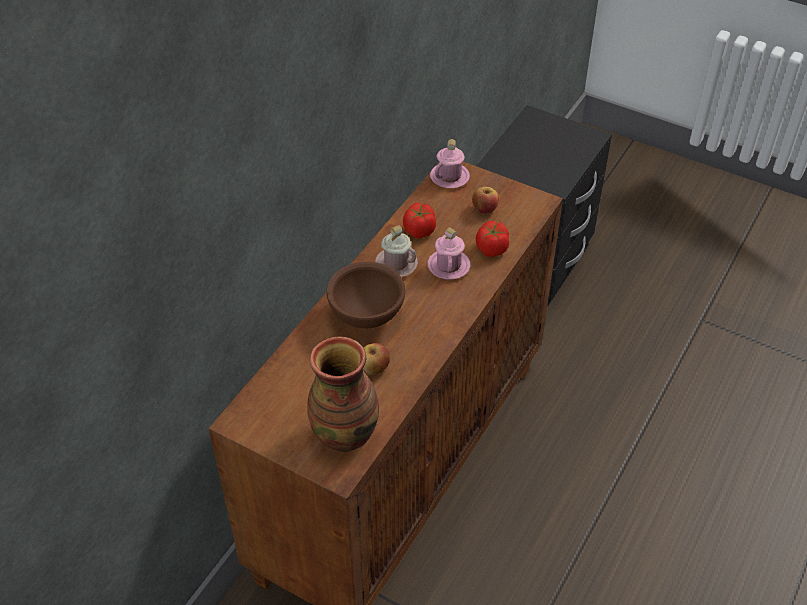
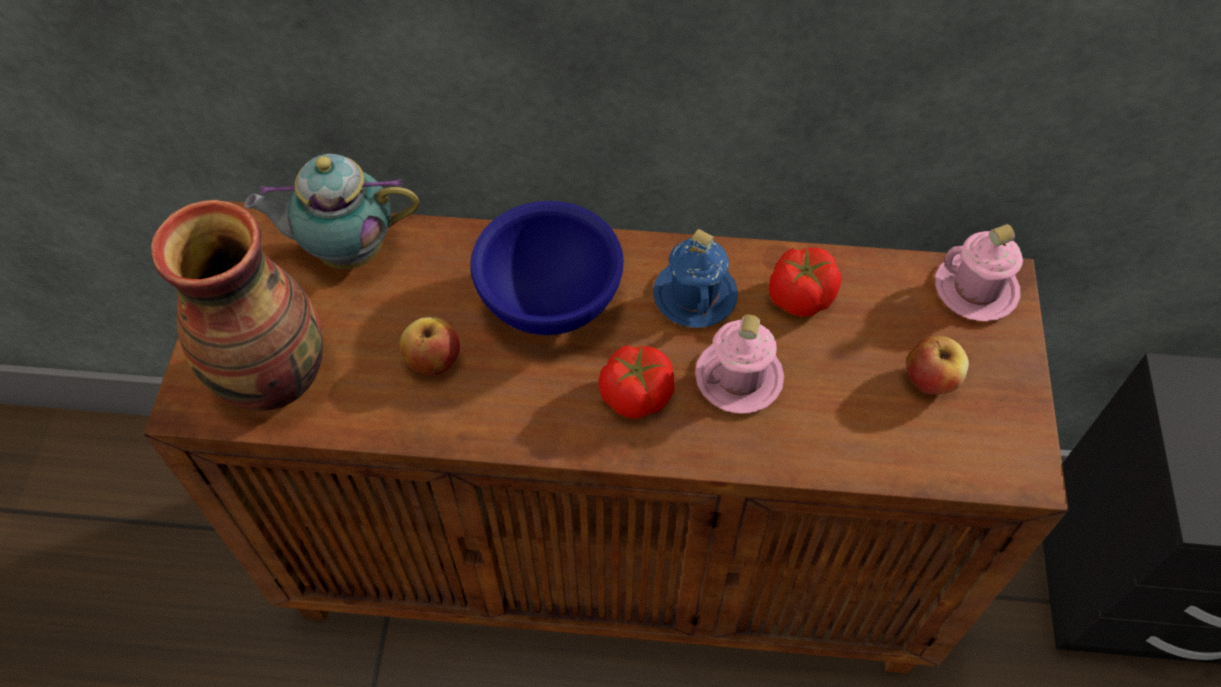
camera: 65 degrees right, 10 degrees up
brown bowl [326,262,406,328] -> blue bowl [470,201,624,335]
pink mug [375,225,418,277] -> blue mug [653,229,738,328]
tomato [476,221,509,257] -> tomato moved to [598,345,674,419]
none -> teapot [244,154,419,269]

